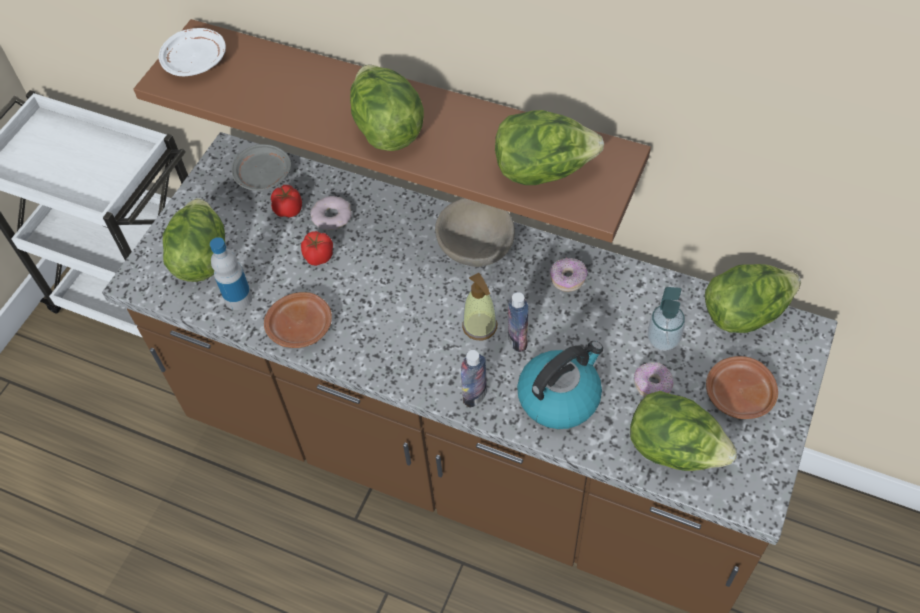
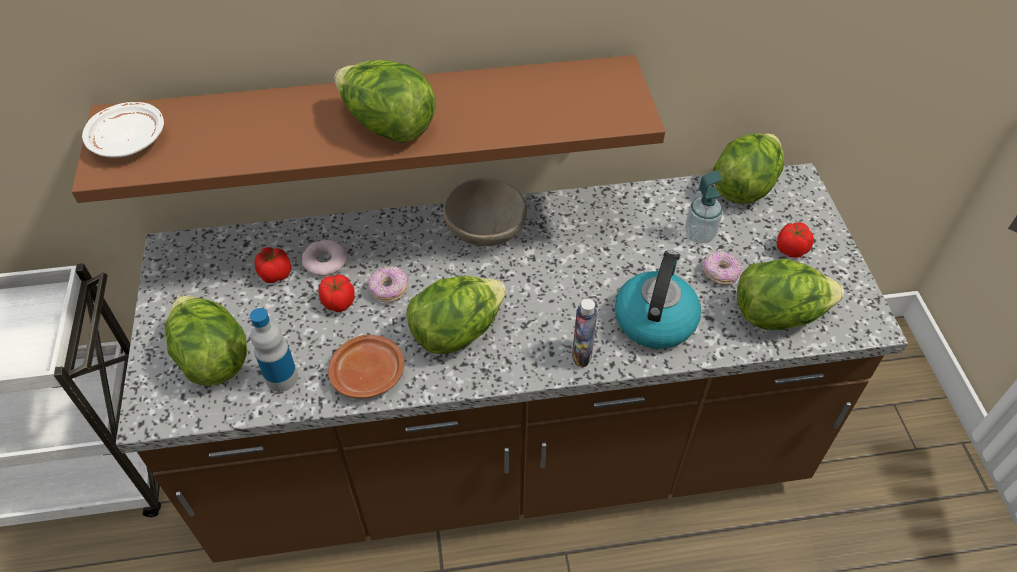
camera: 35 degrees left, 5 degrees down
grey plate [232,144,291,191] -> none
soap dispenser [462,273,497,340] -> none
lettuce [495,110,604,185] -> lettuce moved to [406,276,506,354]
bottle [508,292,528,352] -> none
donut [550,258,588,292] -> donut moved to [368,266,407,303]
brown plate [706,356,778,419] -> tomato [777,222,814,258]

